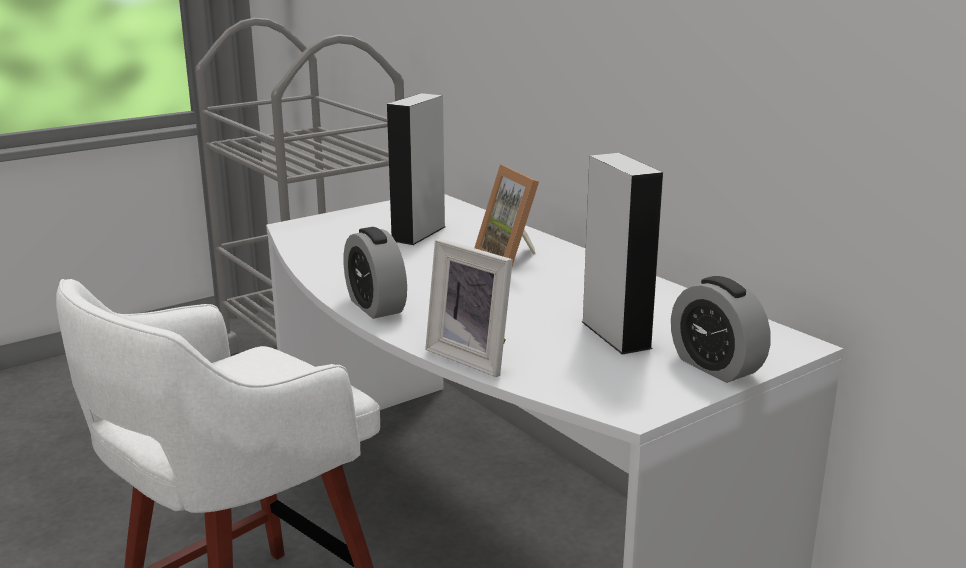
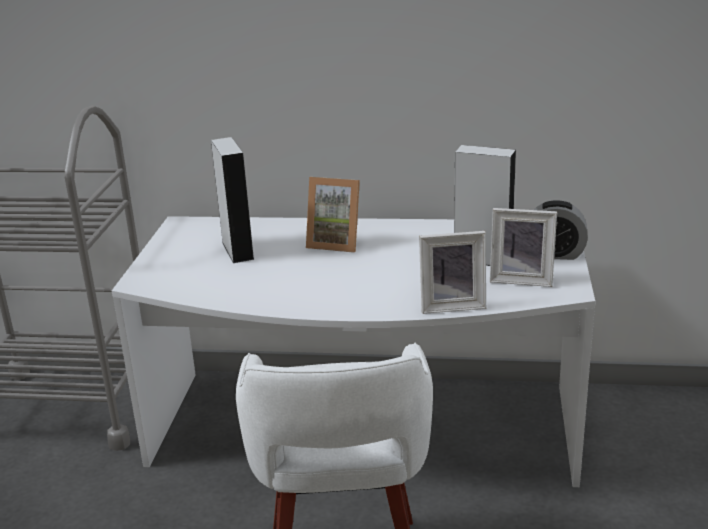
camera: 45 degrees left, 5 degrees up
alarm clock [344,227,407,319] -> none
none -> picture frame [490,208,557,287]

